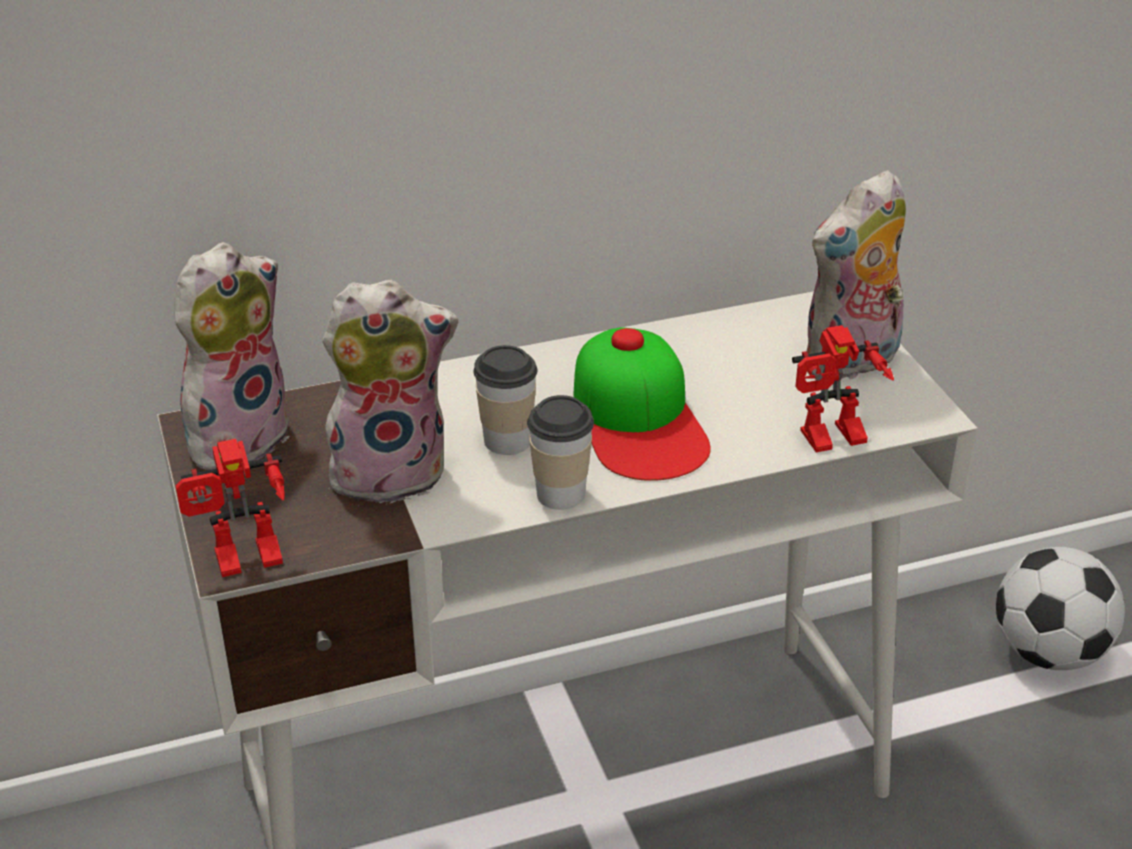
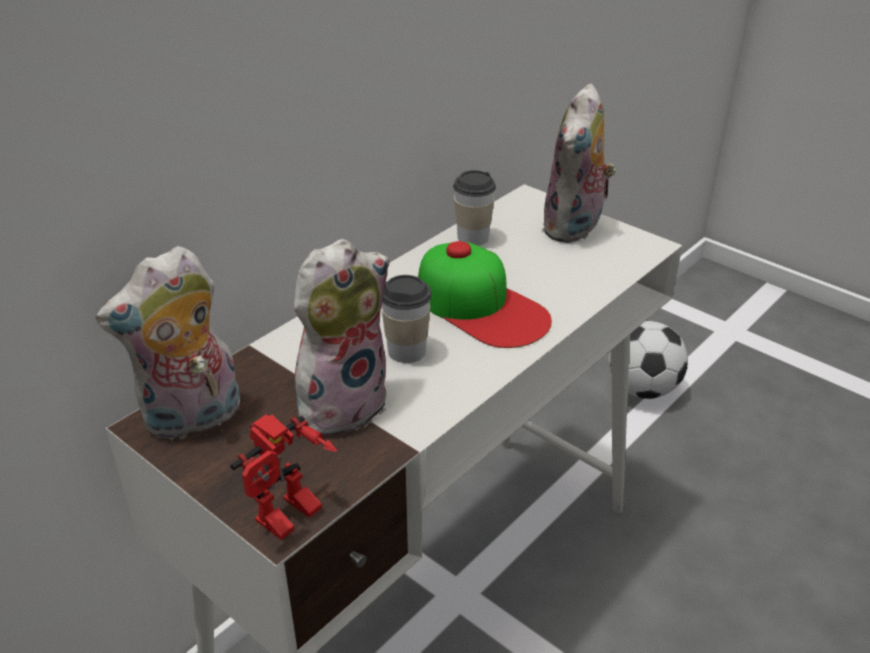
camera: 30 degrees left, 0 degrees up
plush toy [175,242,289,470] -> plush toy turned 135 degrees counterclockwise [96,246,240,442]
cup [527,395,594,510] -> cup moved to [453,170,496,246]
toy robot [792,325,894,452] -> none

